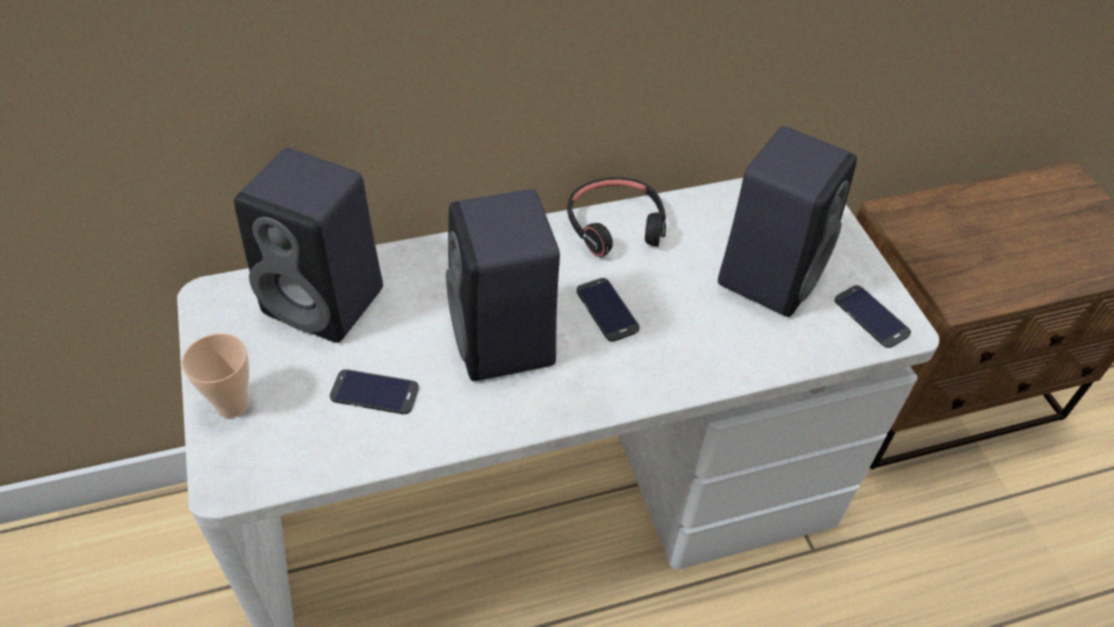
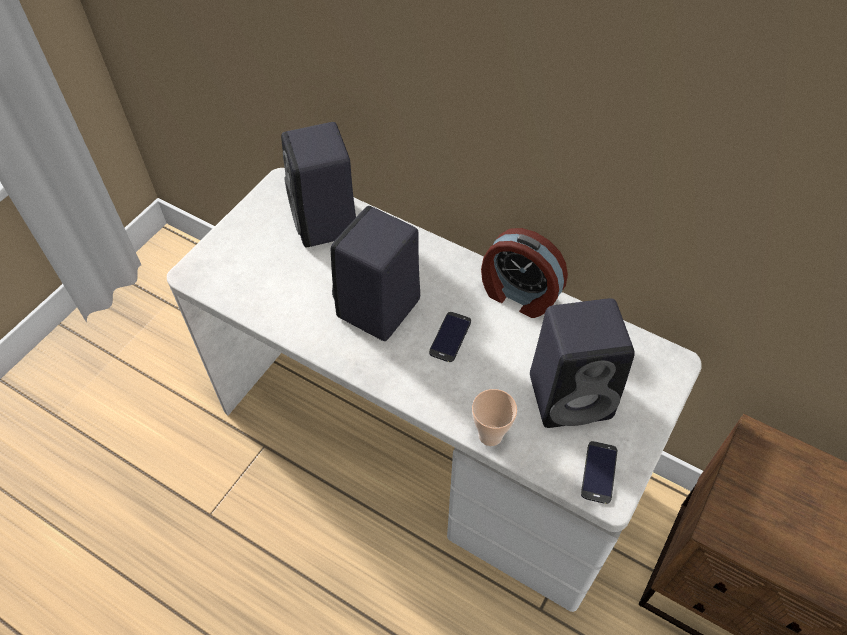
camera: 50 degrees right, 5 degrees up
cup [182,333,250,418] -> cup moved to [472,389,517,446]
phone [330,369,419,414] -> none
black headphones [567,177,666,257] -> alarm clock [481,228,568,318]

